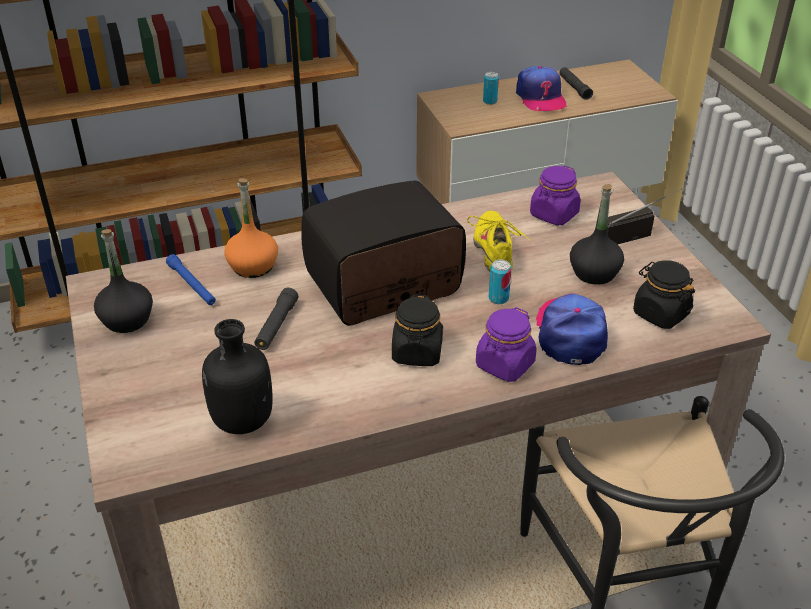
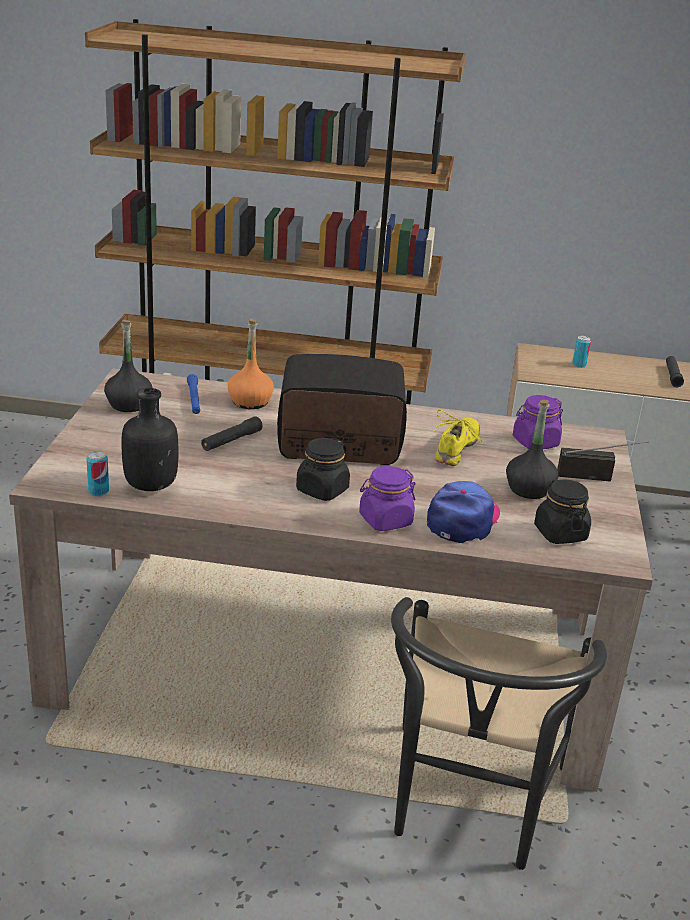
camera: 25 degrees right, 10 degrees down
can [489,260,512,304] -> can moved to [86,451,109,496]
cap [516,66,567,111] -> none

